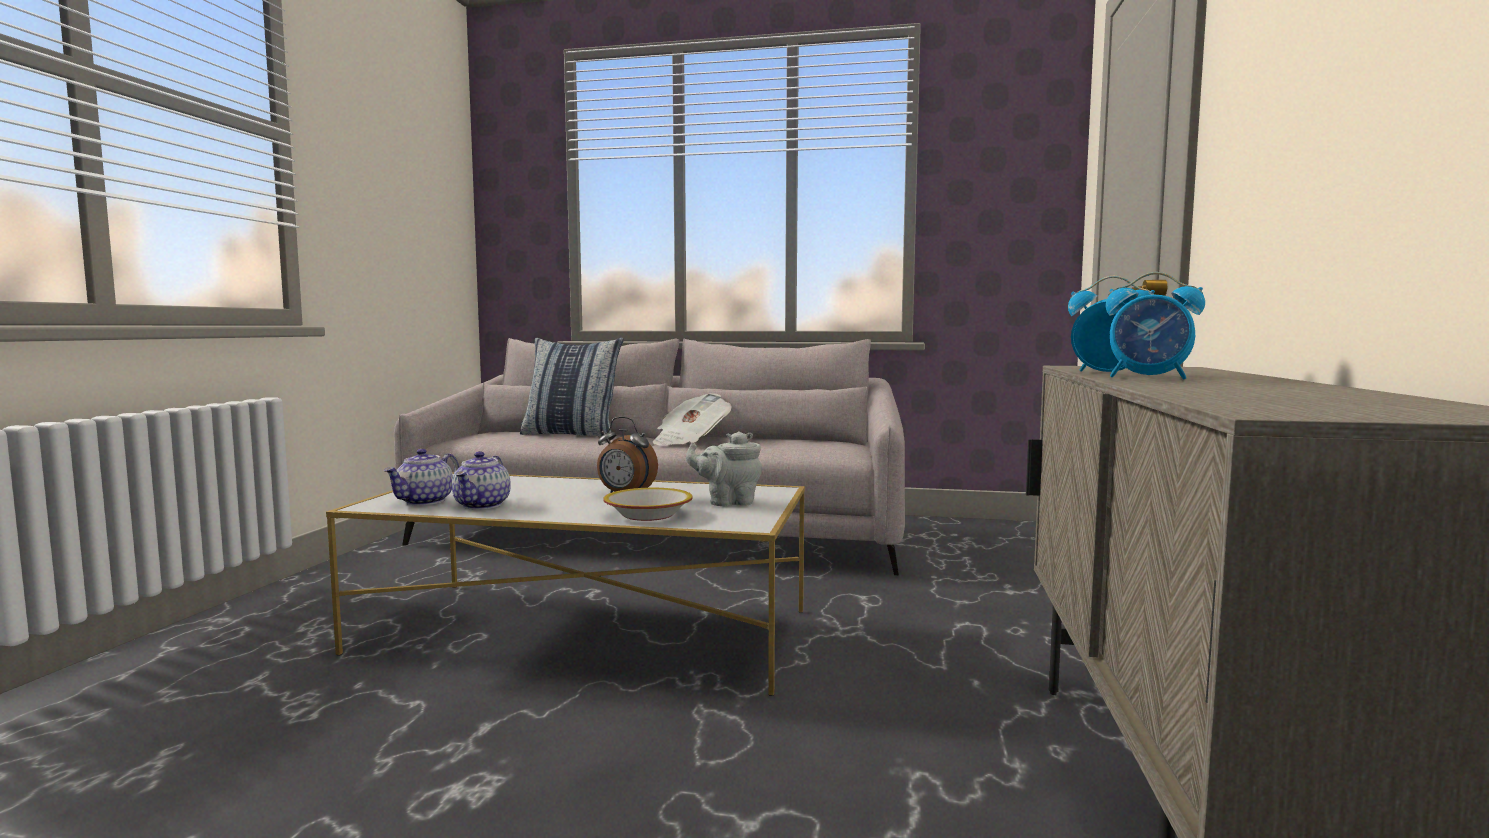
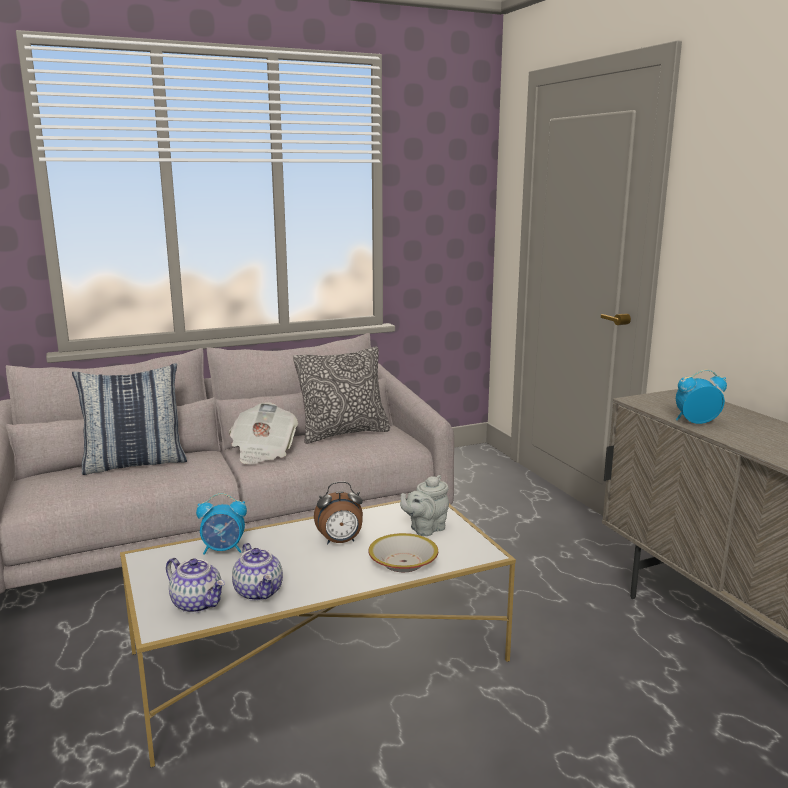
camera: 35 degrees left, 10 degrees up
teapot [383,449,459,506] -> teapot turned 45 degrees counterclockwise [166,558,225,613]
alarm clock [1106,272,1205,380] -> alarm clock moved to [196,493,247,555]
none -> pillow [293,346,390,444]

